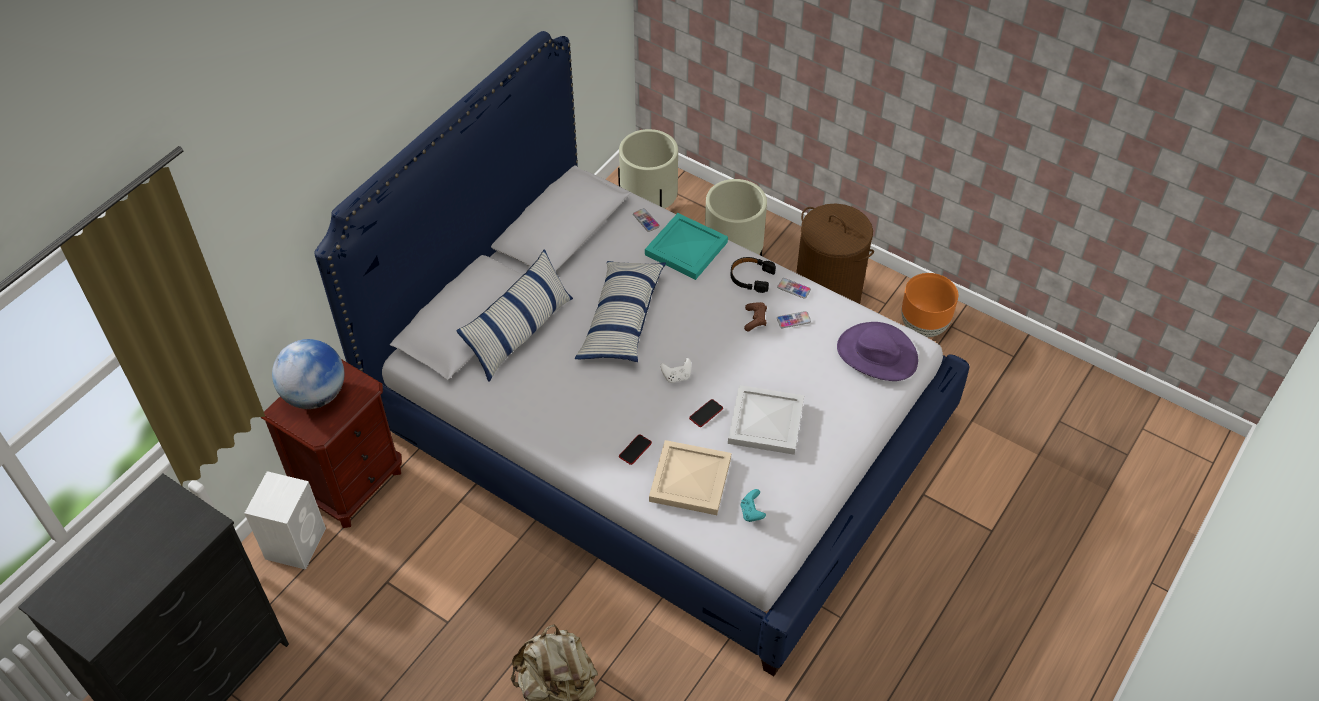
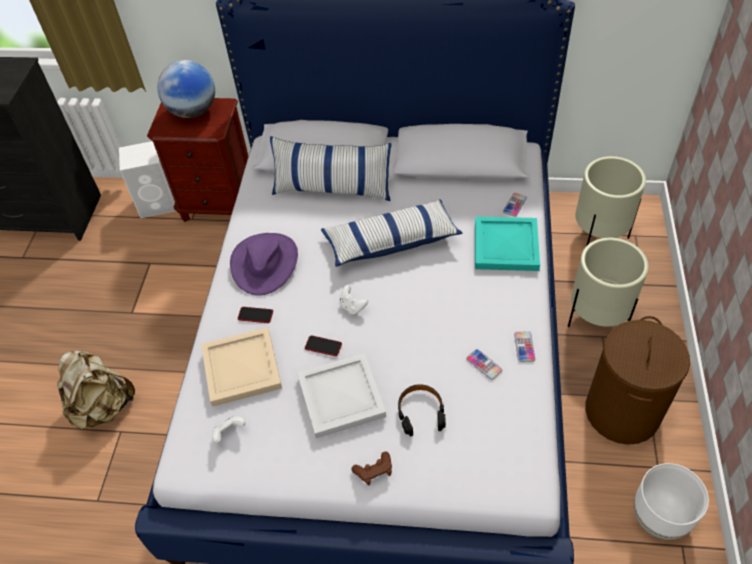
camera: 65 degrees right, 0 degrees up
black headphones [731,257,776,293] -> black headphones moved to [398,384,446,436]
turquoise game controller [741,489,766,522] -> white game controller [212,417,245,443]
brown game controller [744,302,767,331] -> brown game controller moved to [352,452,392,486]
purple hat [837,322,918,381] -> purple hat moved to [230,233,298,296]
orange planter [901,273,958,337] -> white planter [634,463,709,540]

